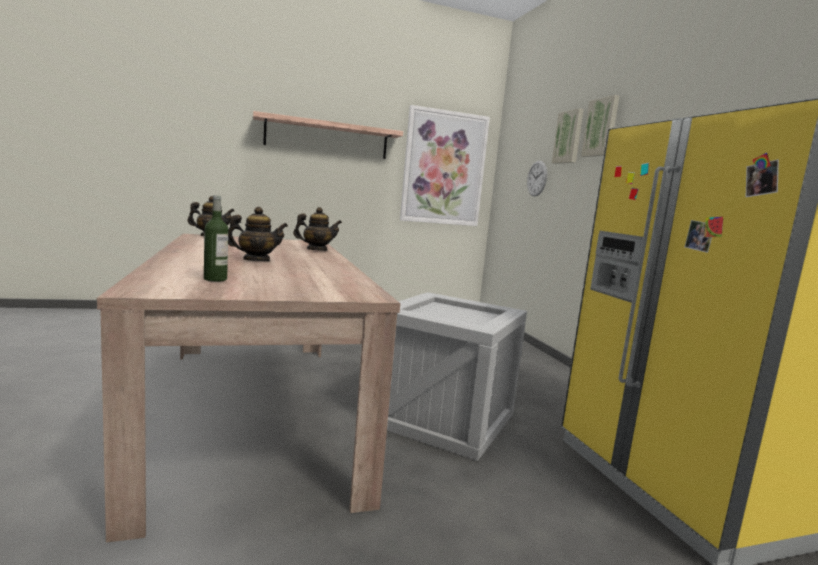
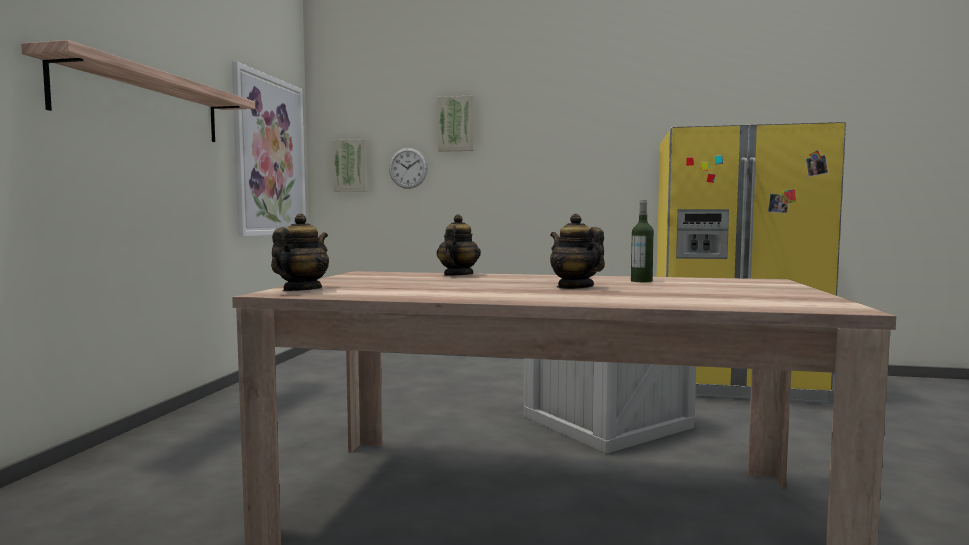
camera: 60 degrees left, 5 degrees down
bottle [204,195,228,281] -> bottle moved to [631,200,654,282]
teapot [228,207,288,261] -> teapot turned 45 degrees counterclockwise [550,214,605,289]
picture [581,95,619,157] -> picture moved to [332,139,368,192]

